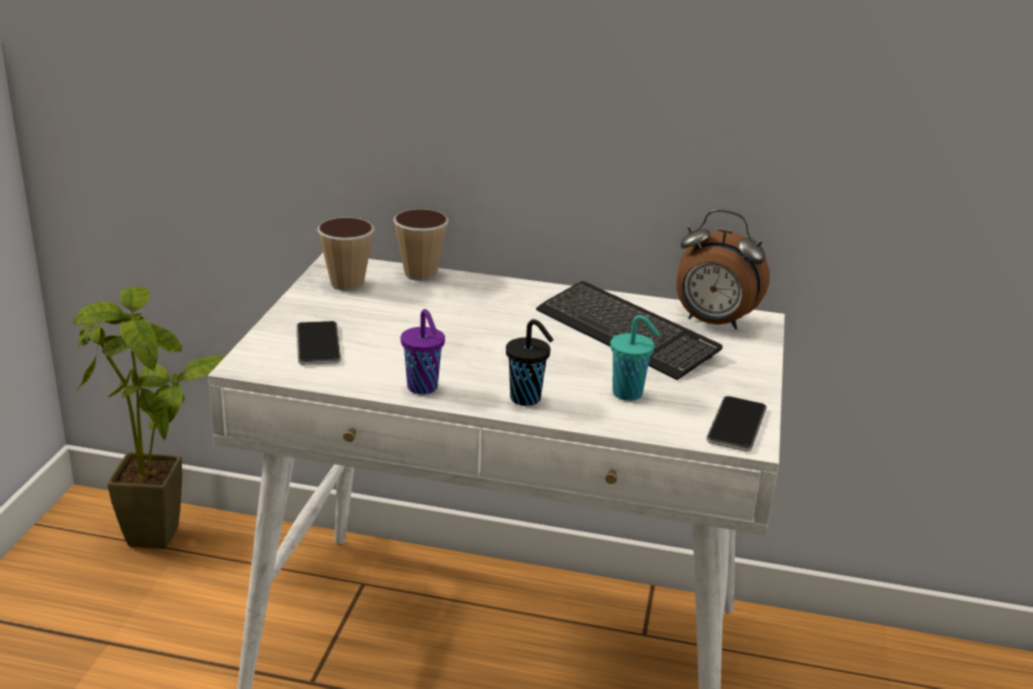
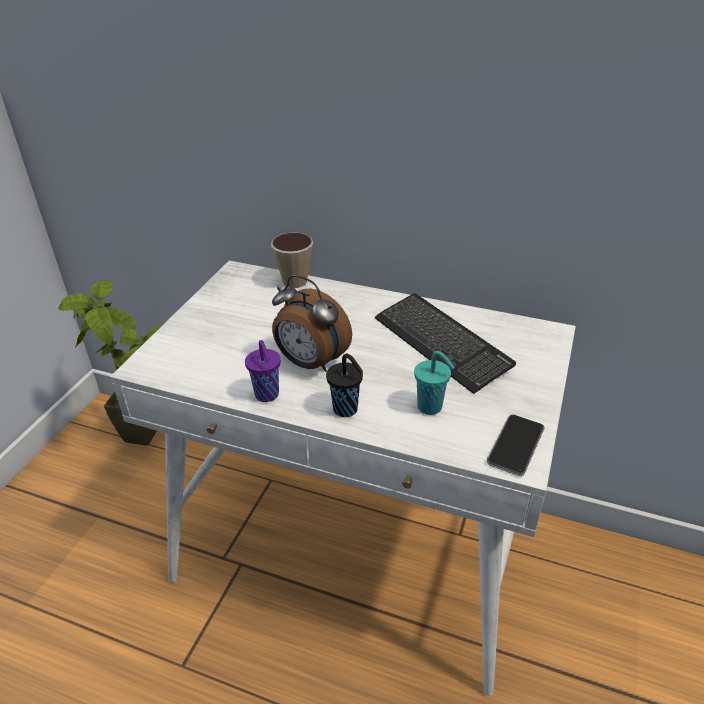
camera: 10 degrees right, 10 degrees up
phone [296,321,341,365] -> none
cup [317,217,374,291] -> none
alarm clock [677,209,770,330] -> alarm clock moved to [272,275,352,372]

